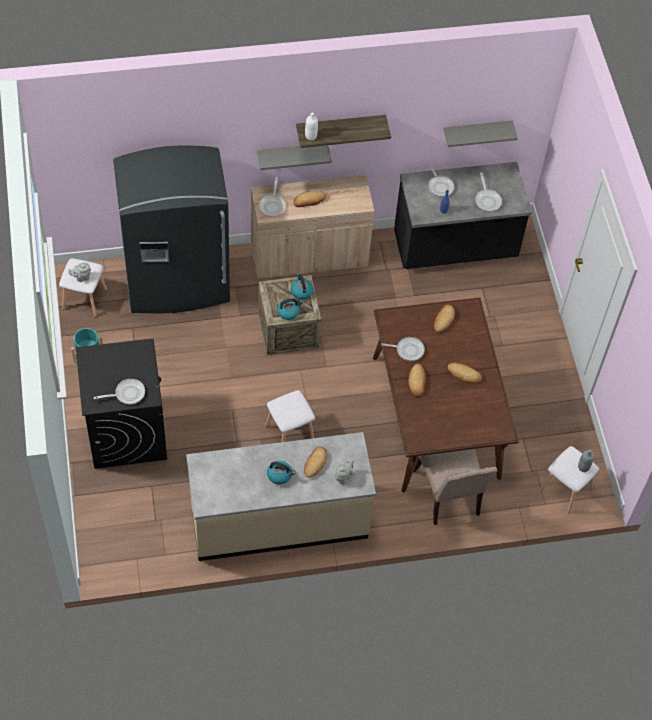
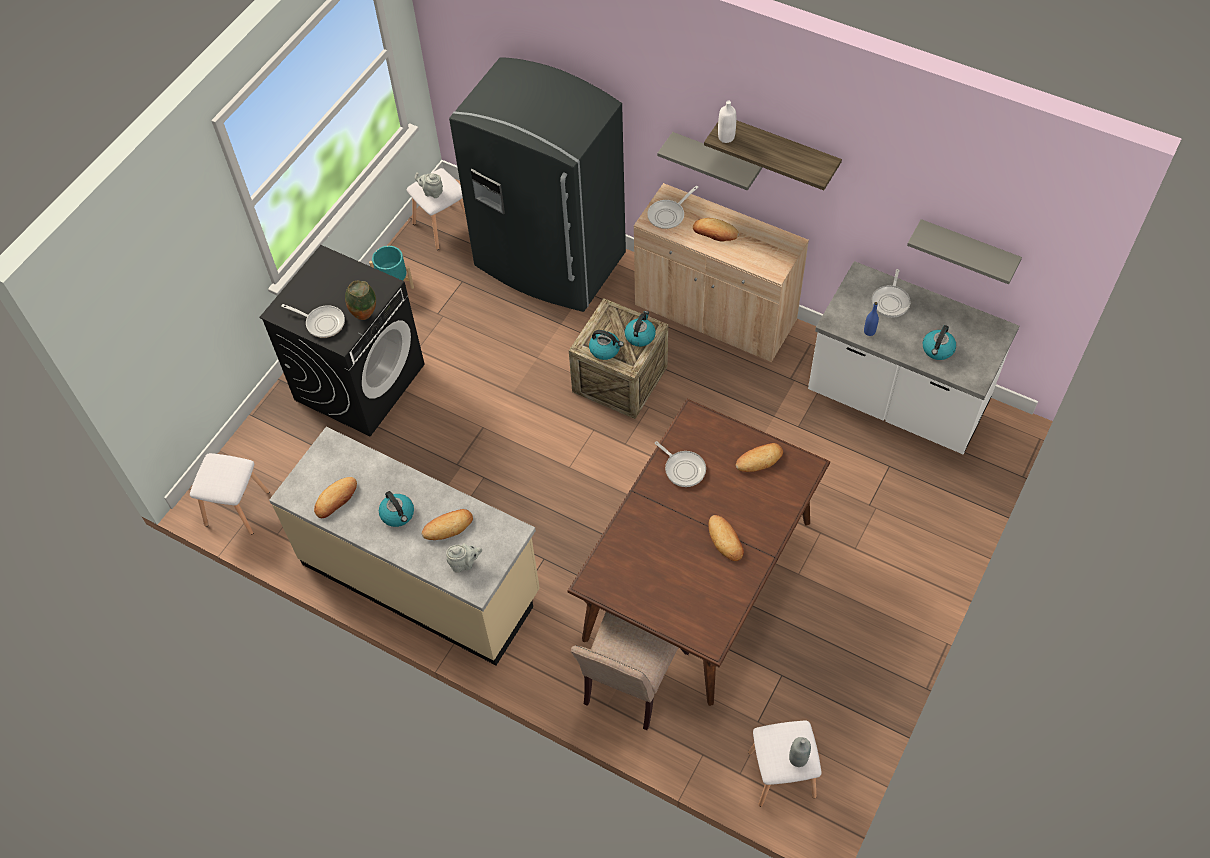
camera: 45 degrees right, 0 degrees up
white stool [265,390,315,442] -> white stool moved to [190,453,269,535]
black counter [394,162,532,269] -> white counter [808,261,1019,454]
bread [408,364,426,397] -> bread moved to [314,477,357,518]
frying pan [475,173,502,211] -> kettle [923,325,956,360]
none -> vase [345,281,376,320]

